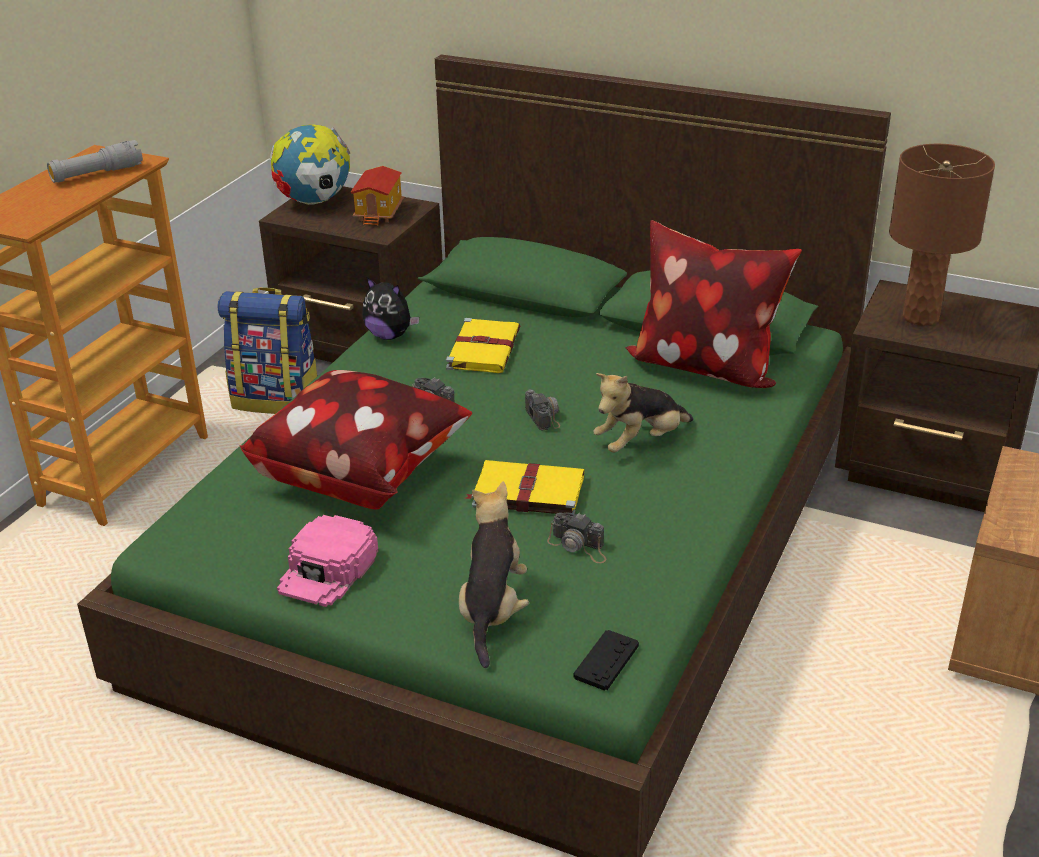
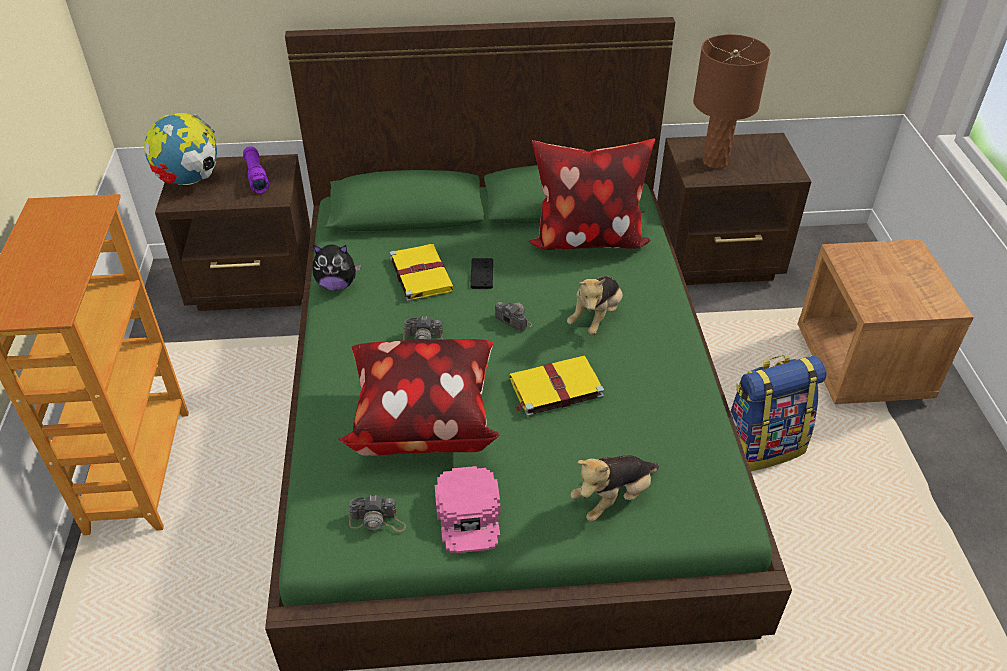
camera: 30 degrees left, 10 degrees up
grey flashlight [47,140,143,183] -> none
backpack [217,287,317,414] -> backpack moved to [730,355,827,471]
toy house [351,166,404,226] -> purple flashlight [243,146,269,194]
plush toy [459,482,529,668] -> plush toy turned 105 degrees counterclockwise [571,455,659,522]
camera [547,513,606,563] -> camera moved to [349,495,406,532]
black game controller [574,630,639,691] -> black game controller moved to [470,258,493,289]

